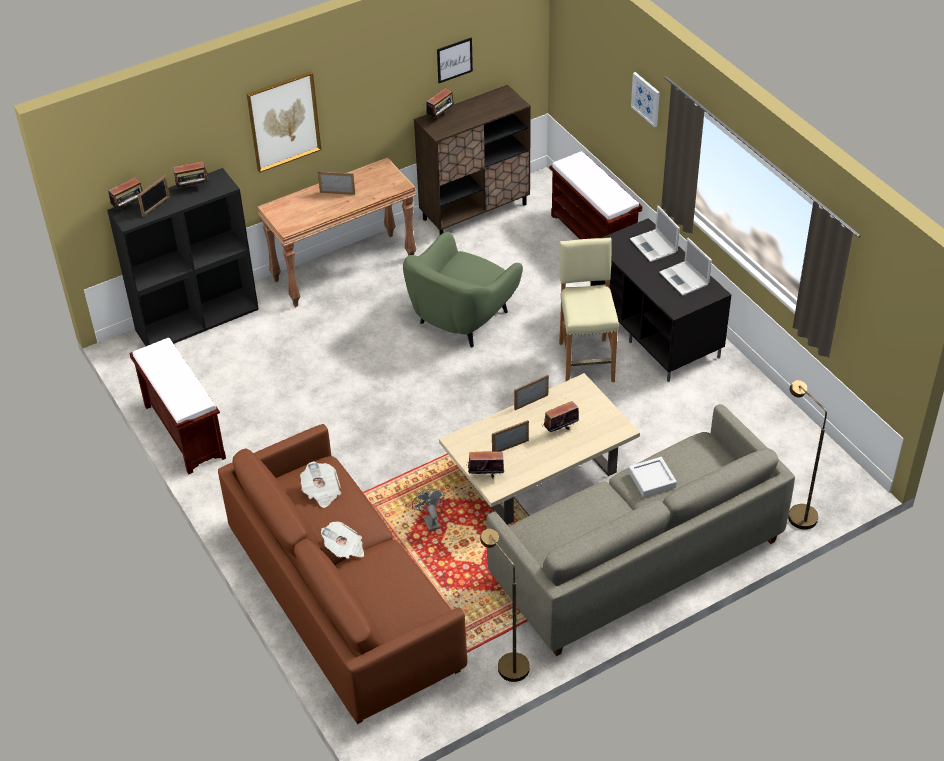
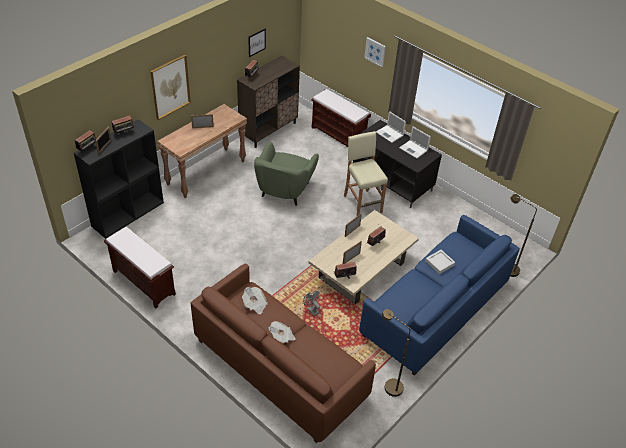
camera: 20 degrees left, 0 degrees up
grey sofa [487,404,795,656] -> blue sofa [359,215,520,376]

